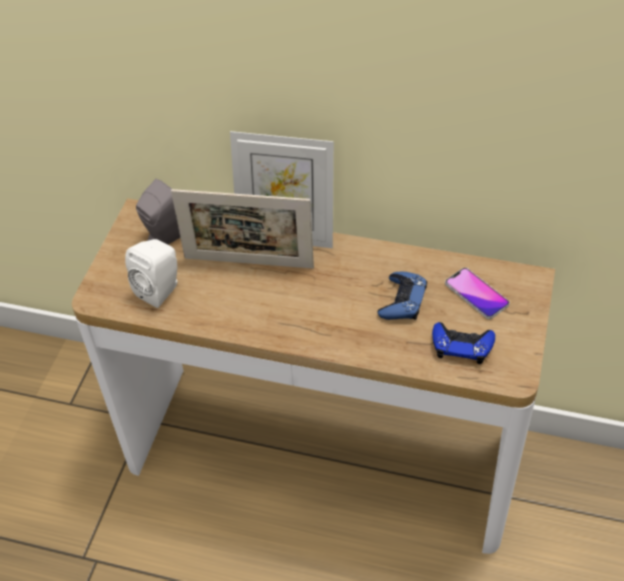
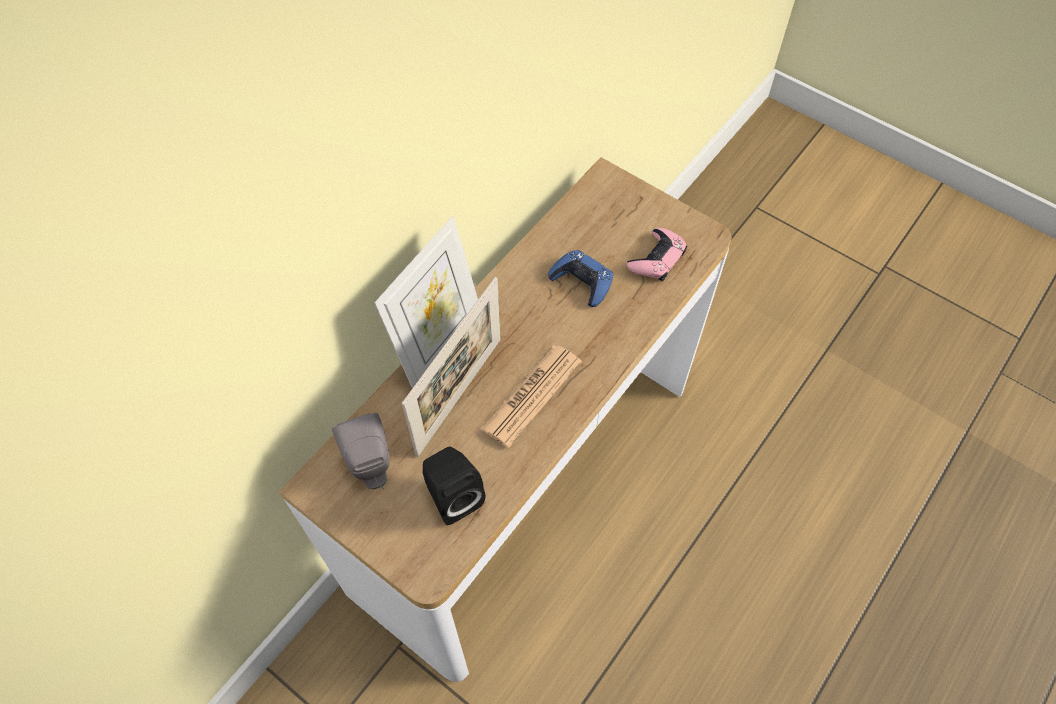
camera: 70 degrees left, 10 degrees up
white speaker [125,239,177,308] -> black speaker [422,447,485,525]
blue game controller [432,322,495,364] -> pink game controller [627,228,687,281]
phone [445,268,510,319] -> none
none -> newspaper [480,345,582,448]

